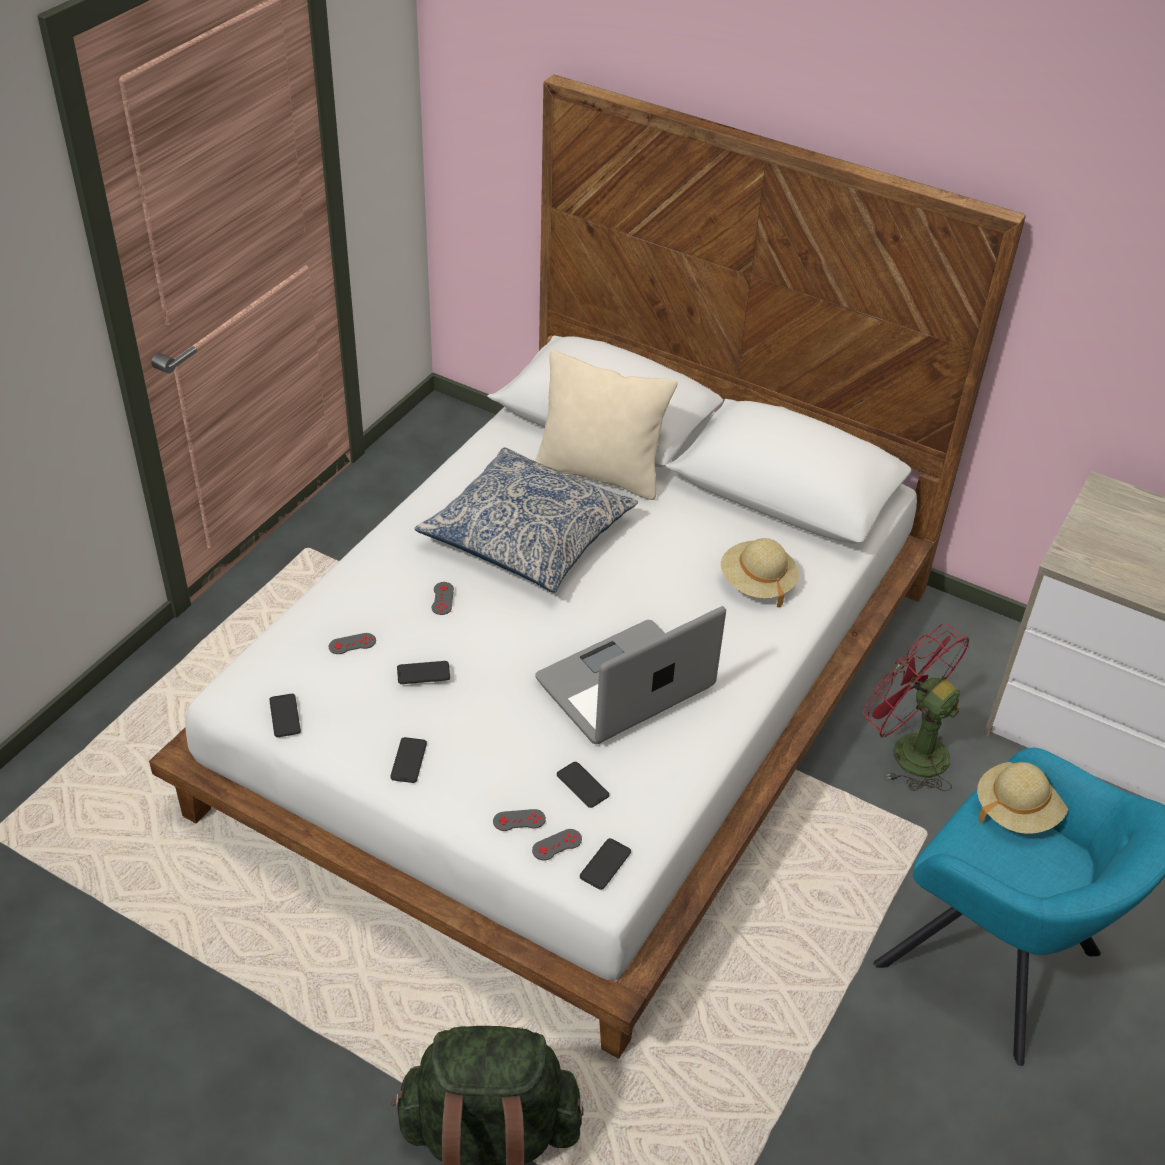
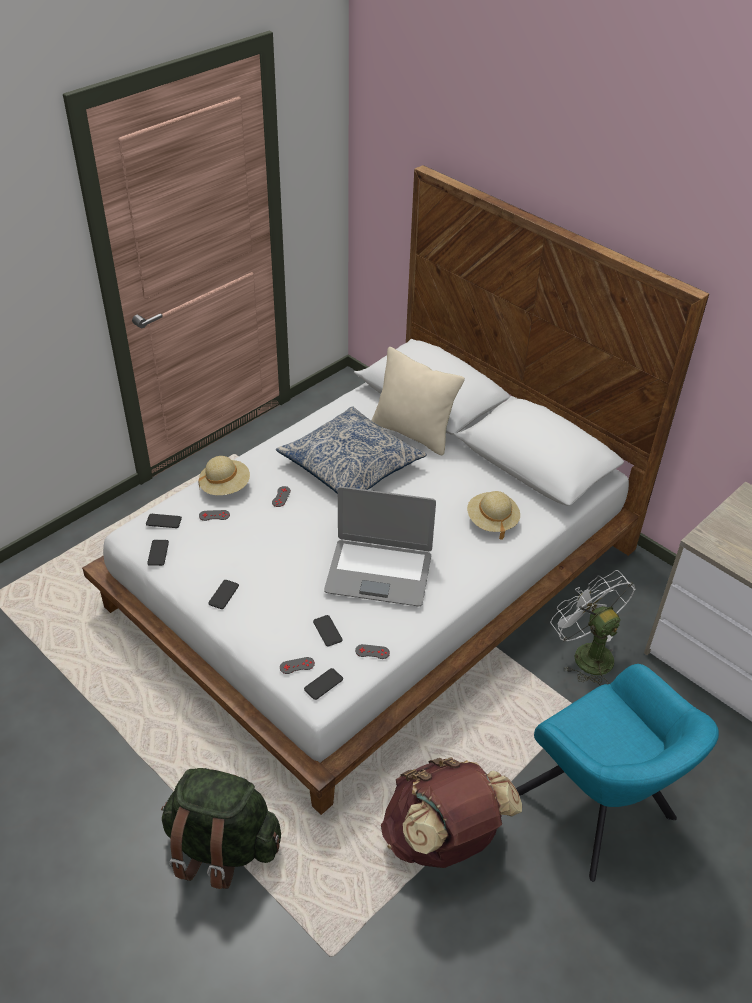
camera: 15 degrees right, 0 degrees up
phone [397,661,450,684] -> phone moved to [146,514,182,528]
grey game controller [493,809,546,831] -> grey game controller moved to [355,644,390,659]
laptop [536,606,726,744] -> laptop turned 150 degrees counterclockwise [324,486,436,606]
red fan [863,623,970,791] -> white fan [550,570,635,686]
beige hat [977,762,1068,834] -> beige hat moved to [199,456,250,495]
none -> brown backpack [381,757,522,868]

